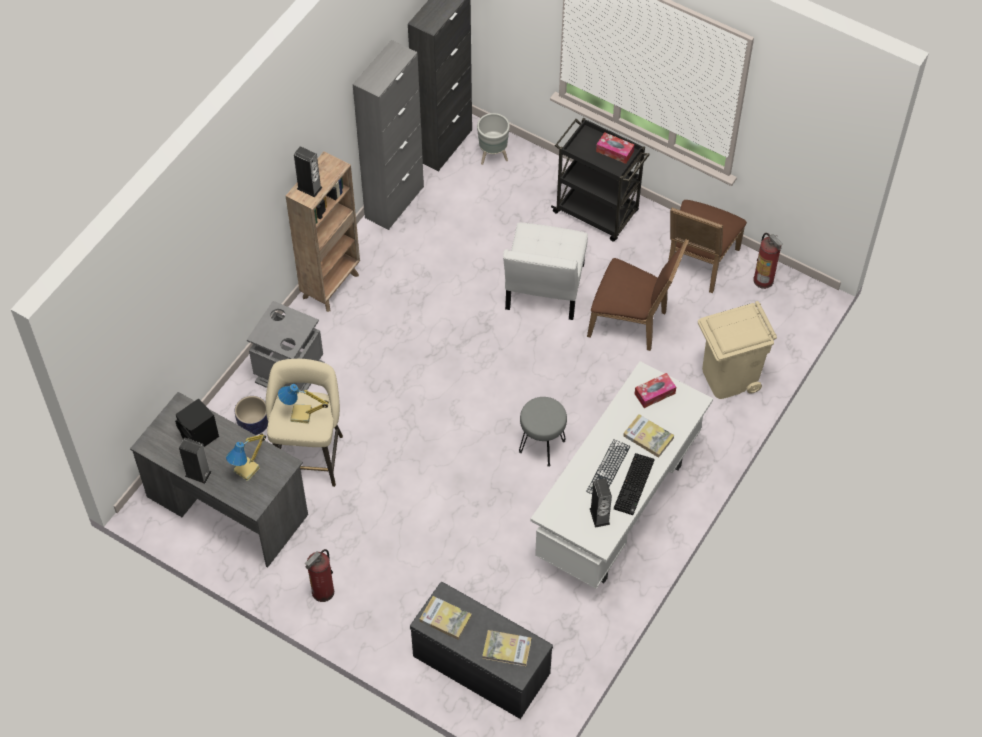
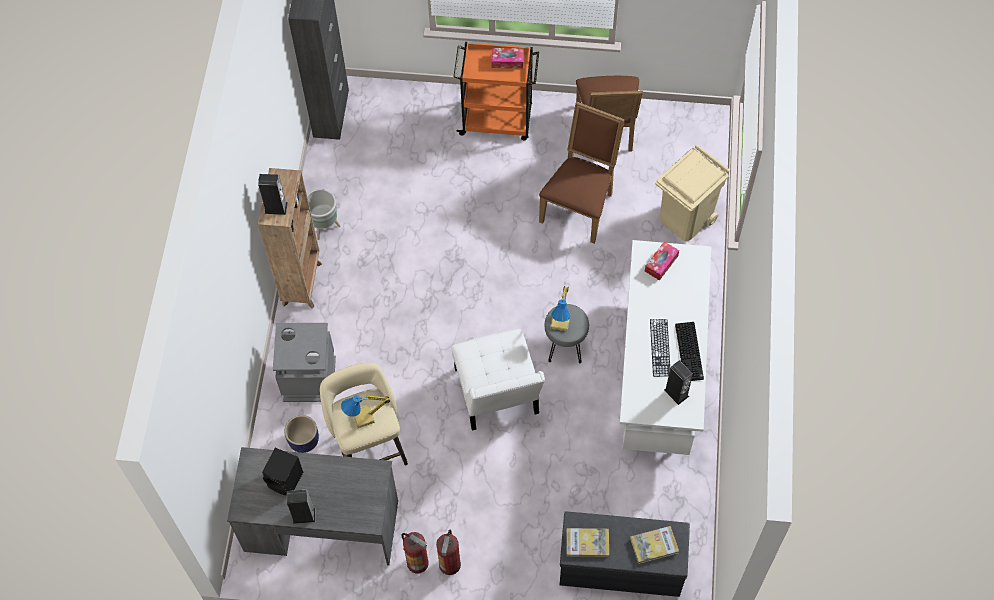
camera: 25 degrees left, 5 degrees up
table lamp [226,433,266,481] -> table lamp moved to [550,286,571,332]
grey cabinet [353,40,424,230] -> none
grey planter [477,113,510,165] -> grey planter moved to [307,189,341,240]
white chair [503,222,588,320] -> white chair moved to [452,329,545,431]
black cart [551,118,650,242] -> orange cart [454,42,539,140]
brown chair [587,238,689,351] -> brown chair turned 60 degrees counterclockwise [539,102,625,244]
book [623,414,674,458] -> none
fire extinguisher [753,233,783,289] -> fire extinguisher moved to [402,532,429,574]

